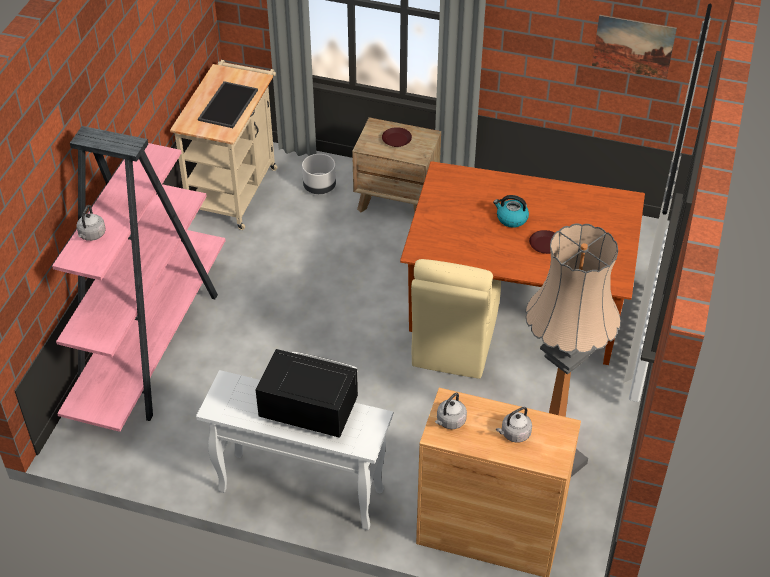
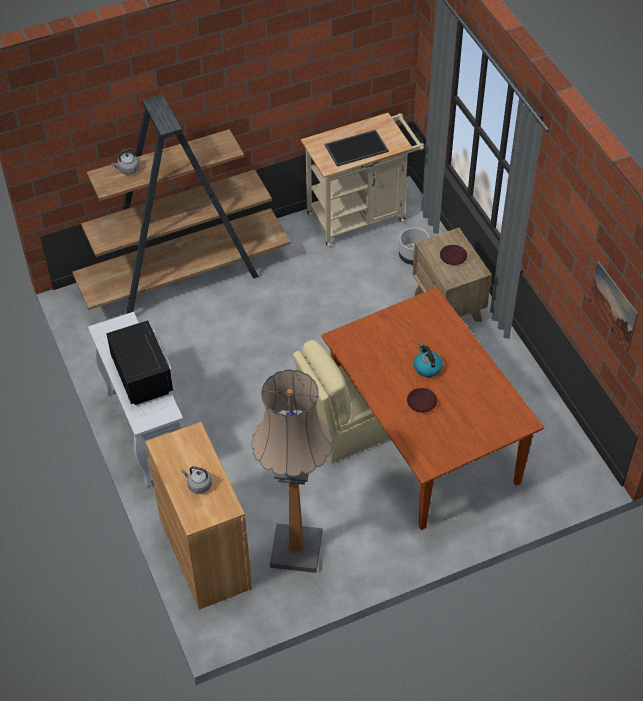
camera: 50 degrees right, 5 degrees up
pink bookcase [52,126,226,432] -> brown bookcase [72,94,291,314]
grey kettle [435,392,467,429] -> none

